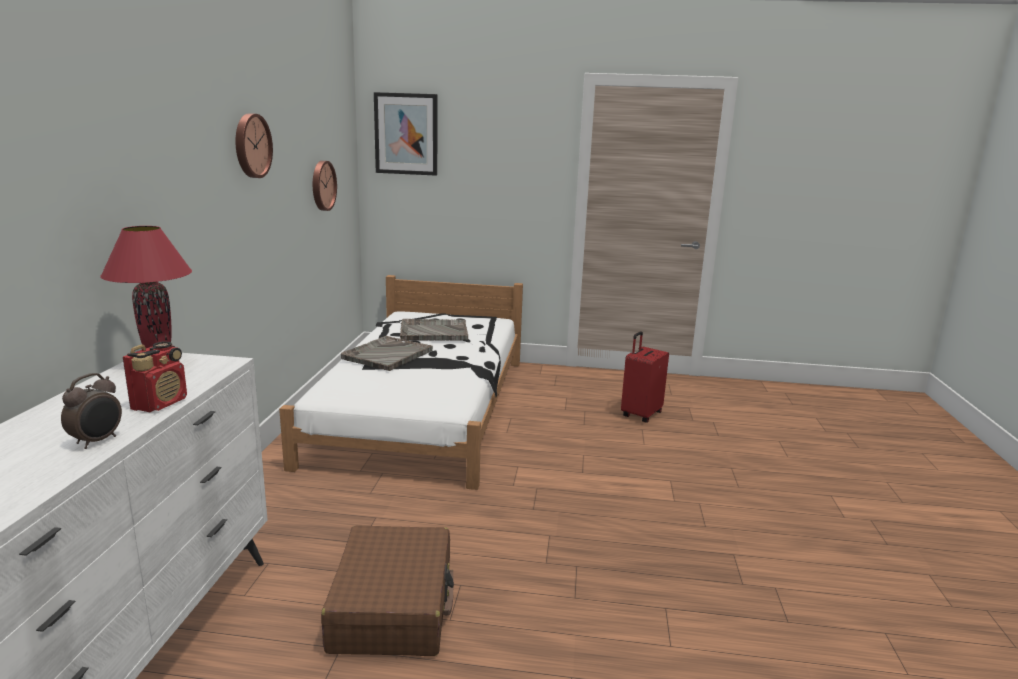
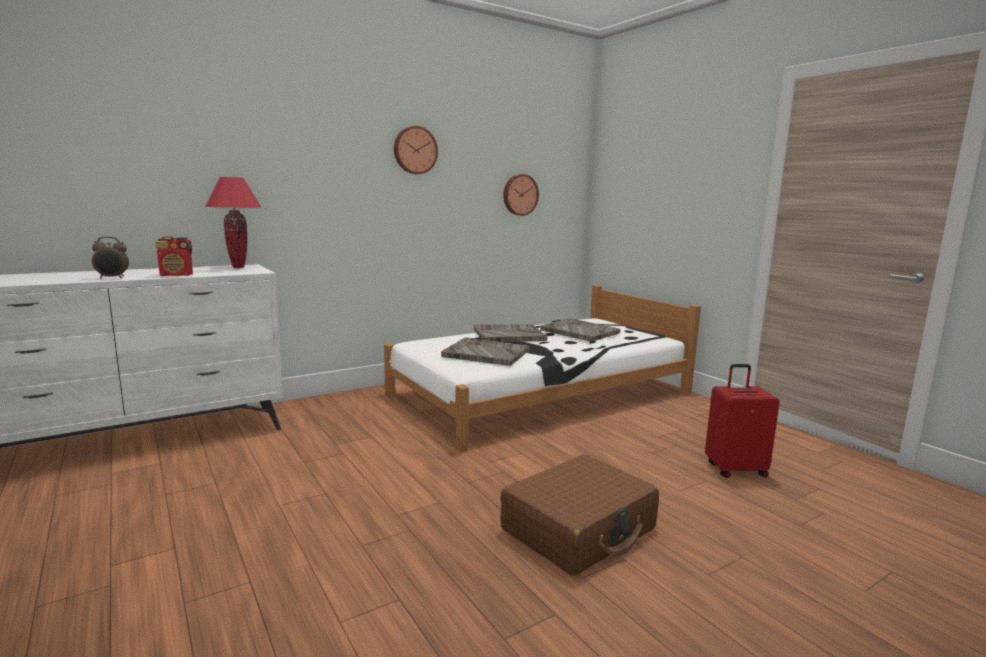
camera: 50 degrees right, 5 degrees down
brown suitcase [321,525,454,656] -> brown suitcase moved to [500,454,659,576]
picture [374,92,437,176] -> none
none -> grey tray [441,337,529,366]

